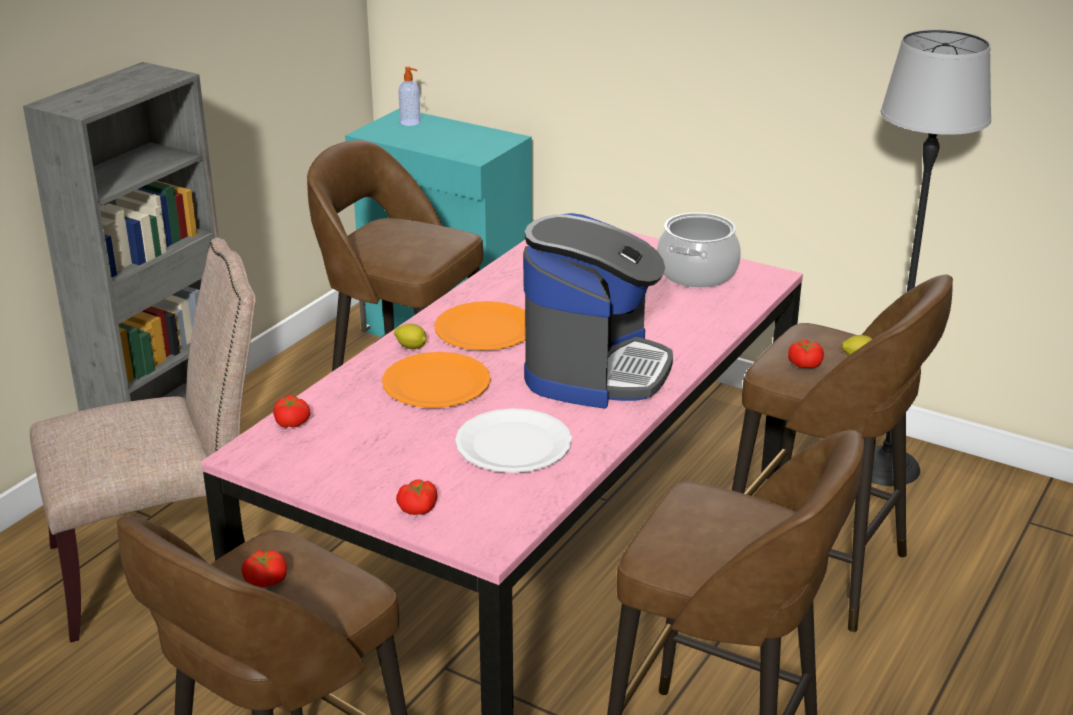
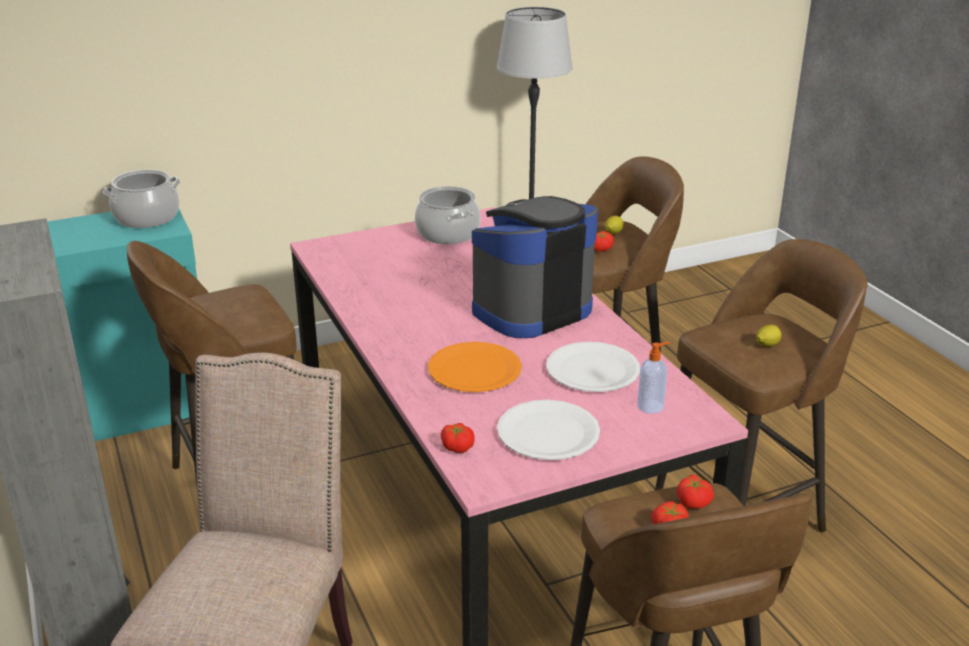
camera: 55 degrees left, 0 degrees up
lemon [394,324,426,349] -> lemon moved to [756,325,782,347]
tomato [396,479,437,515] -> tomato moved to [677,475,714,509]
soap dispenser [398,67,421,126] -> soap dispenser moved to [637,342,671,414]
orange plate [434,301,525,350] -> none
coffee machine [523,213,673,409] -> coffee machine turned 90 degrees counterclockwise [472,196,598,338]
none -> cooking pot [103,169,180,228]
none -> white plate [497,400,600,460]

